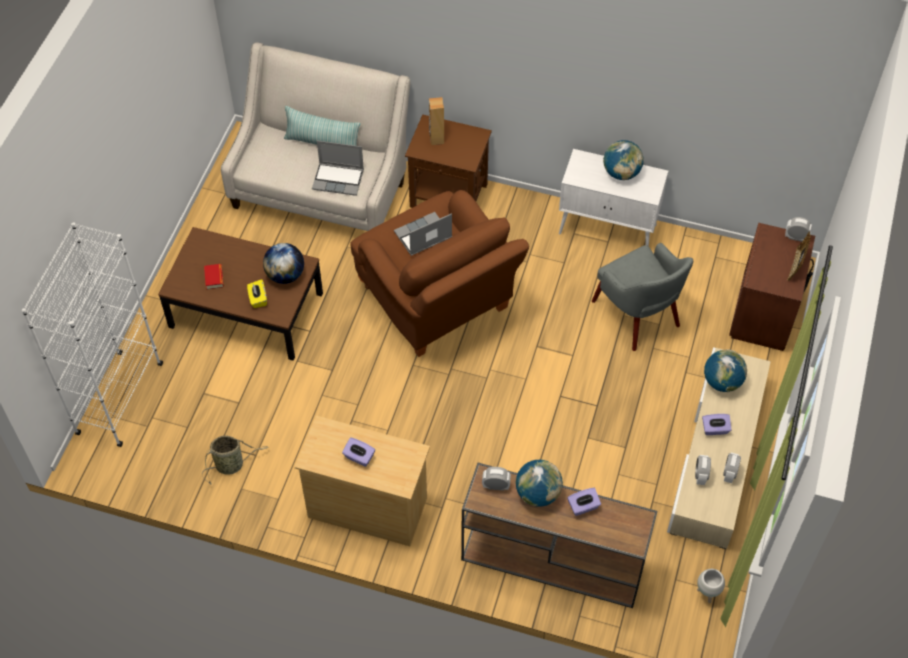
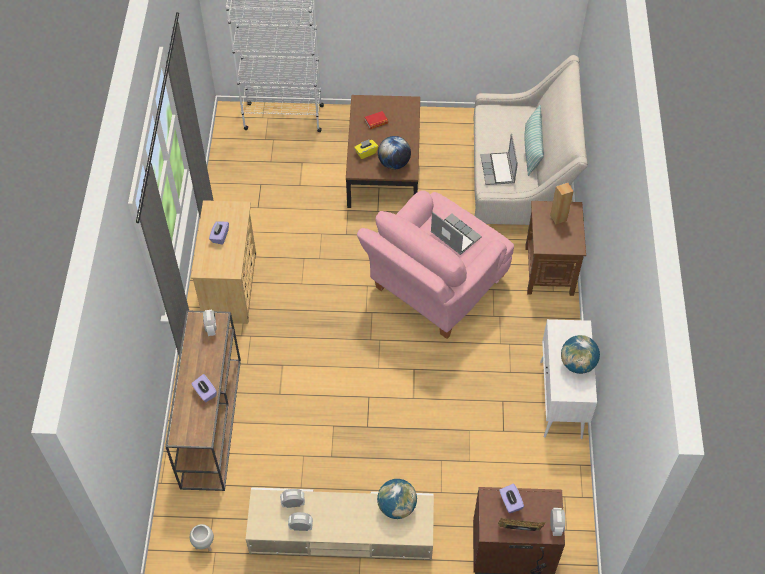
camera: 75 degrees right, 0 degrees up
basket [202,436,269,485] -> none
brown armchair [350,190,529,357] -> pink armchair [357,190,514,339]
globe [516,460,563,507] -> none
grey armchair [592,243,693,351] -> none
purple tissue box [702,414,732,435] -> purple tissue box moved to [499,483,524,513]

